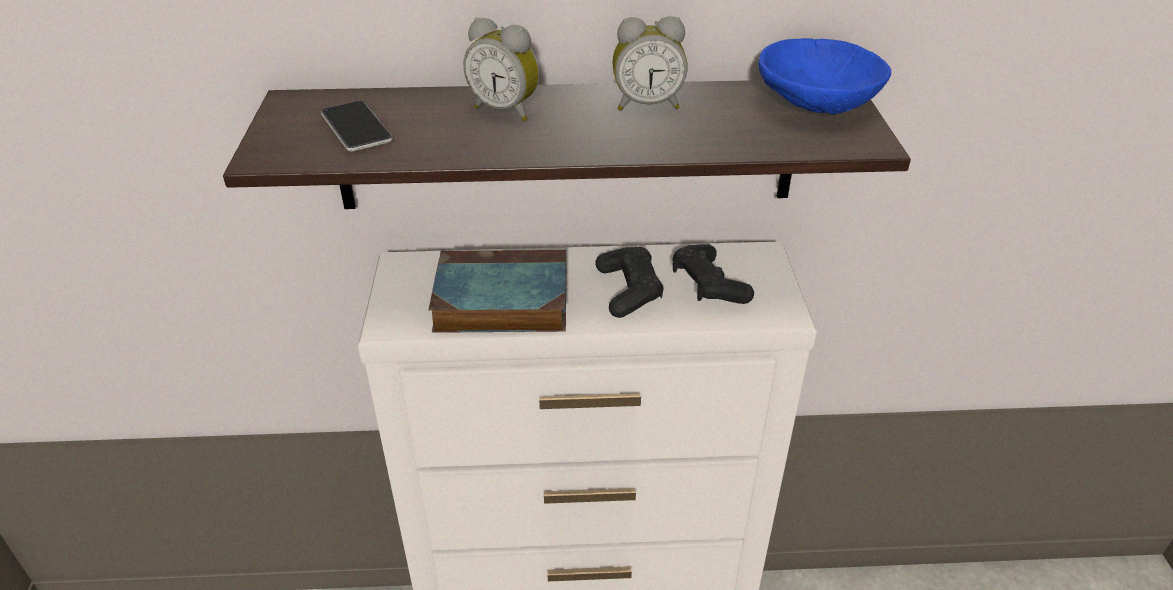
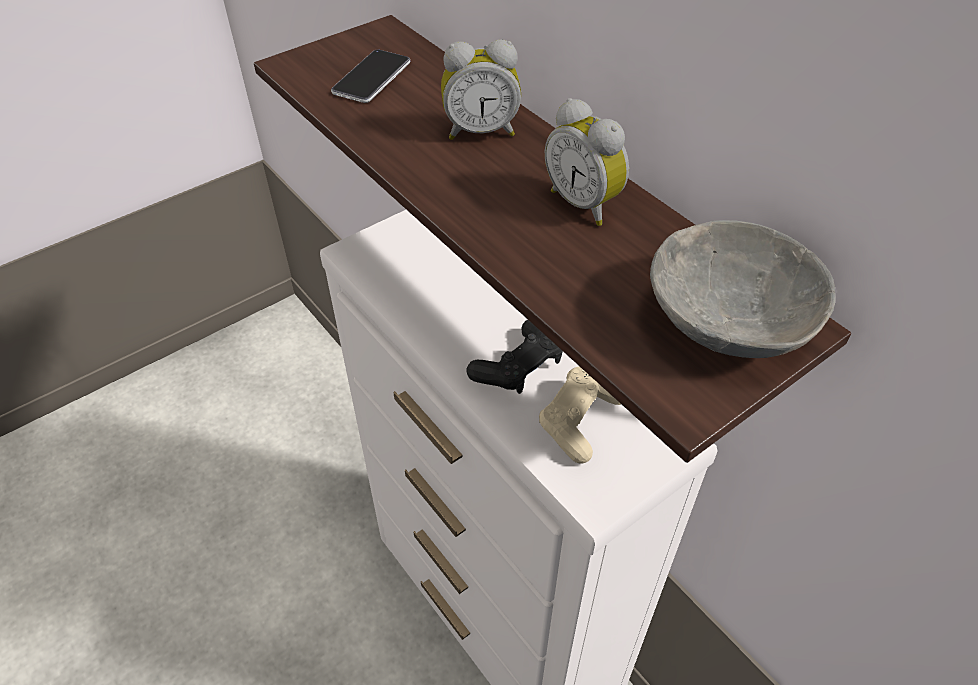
camera: 55 degrees right, 10 degrees up
book [429,250,566,333] -> none
alarm clock [464,18,540,121] -> alarm clock turned 90 degrees counterclockwise [441,39,521,140]
black game controller [672,244,754,304] -> beige game controller [539,366,621,464]
blue bowl [758,38,891,114] -> grey bowl [650,220,836,358]

